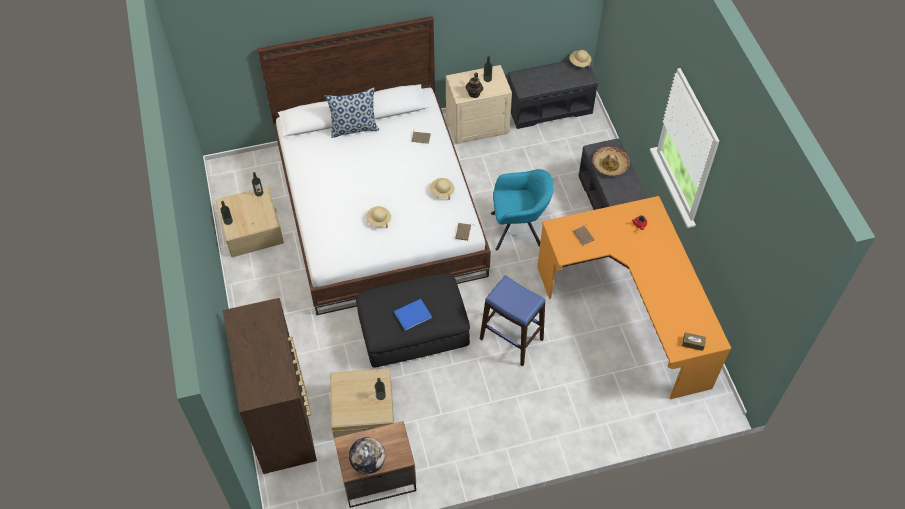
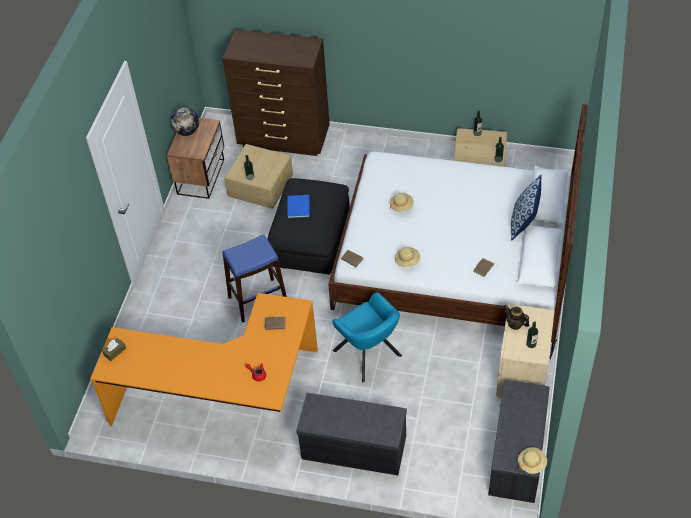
camera: 120 degrees right, 5 degrees down
turquoise armchair [491,169,553,250] -> turquoise armchair turned 60 degrees counterclockwise [332,292,402,383]
hat [592,147,630,176] -> none

